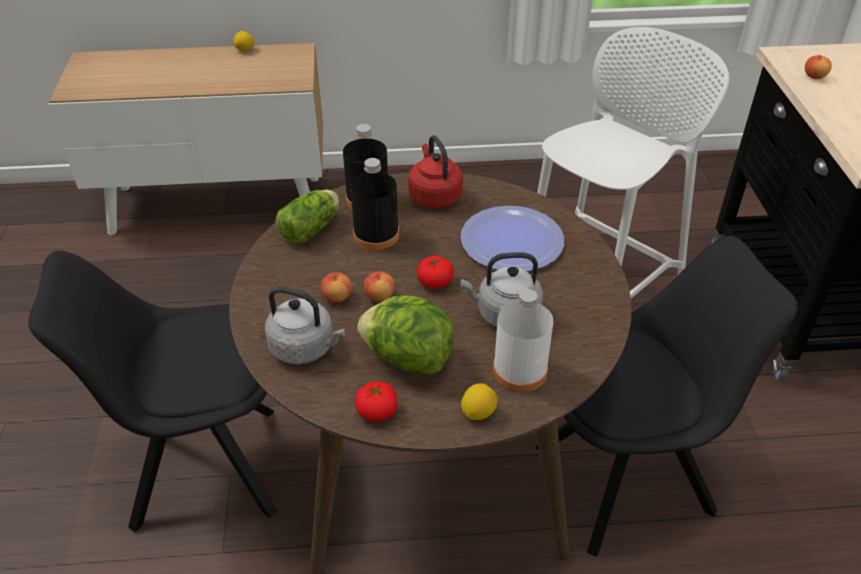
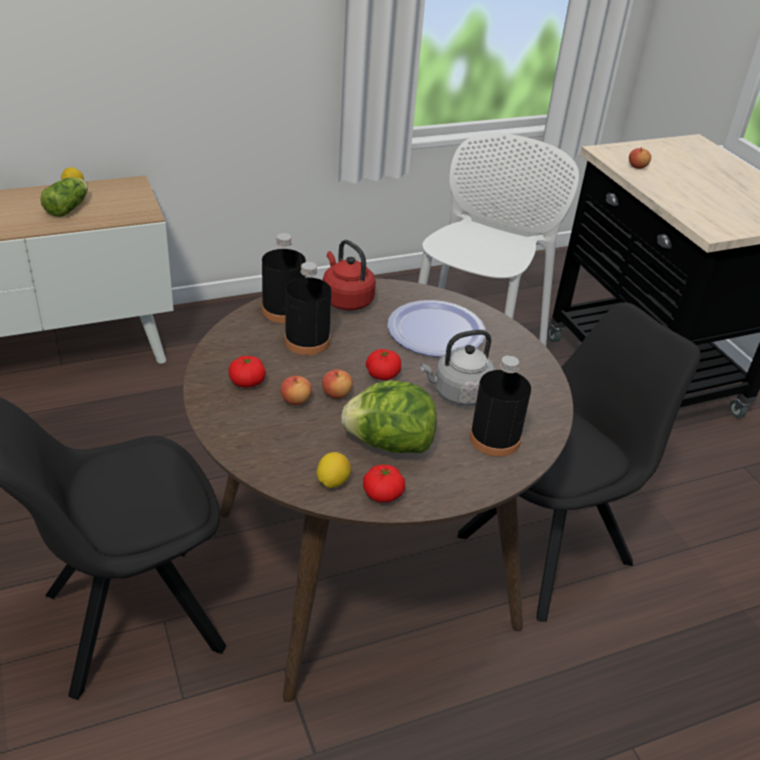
camera: 20 degrees left, 5 degrees down
grey kettle [265,287,345,364] -> none
lettuce [275,189,339,243] -> lettuce moved to [40,178,88,217]
lemon [461,383,497,420] -> lemon moved to [317,452,351,488]
white bottle [493,289,554,392] -> black bottle [469,355,531,457]
none -> tomato [229,356,266,388]

